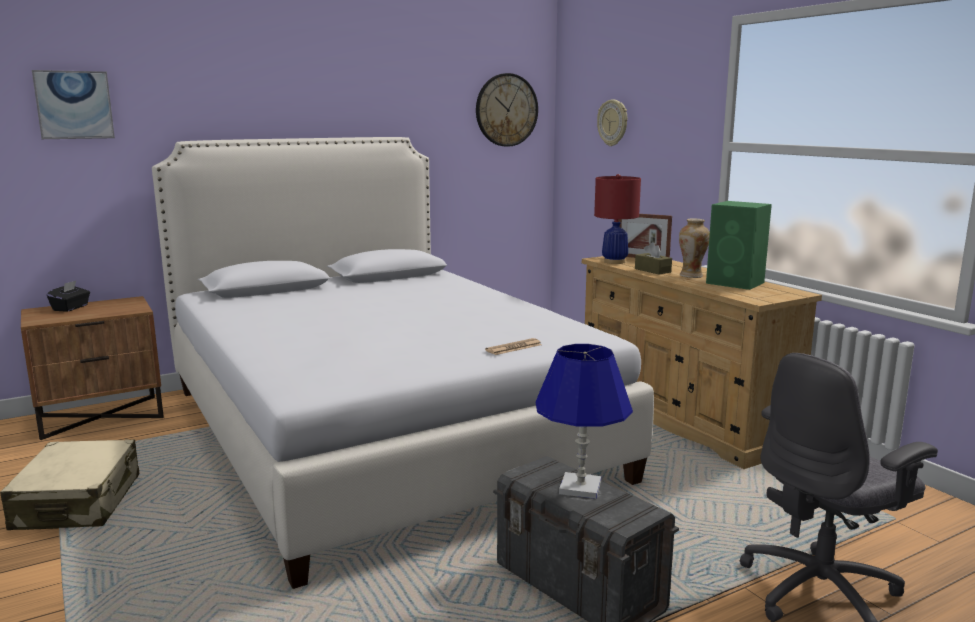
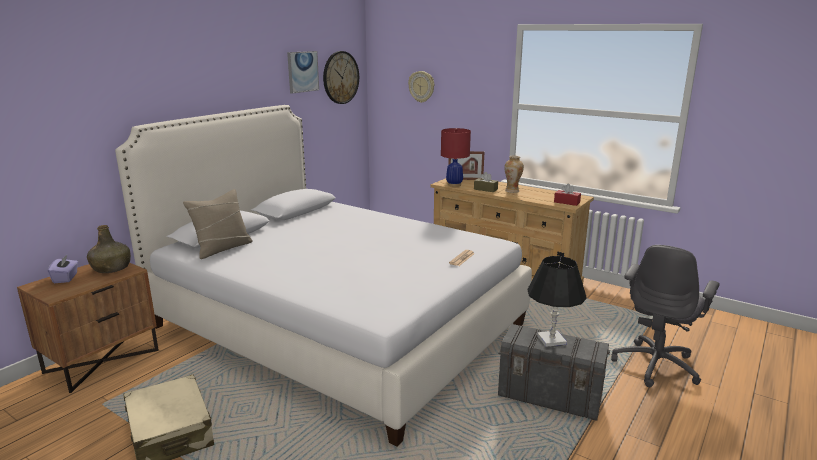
camera: 25 degrees left, 5 degrees up
picture [32,70,115,139] -> picture moved to [287,51,319,94]
black tissue box [47,281,90,312] -> purple tissue box [48,255,78,283]
blue table lamp [536,344,633,499] -> black table lamp [527,256,587,347]
green speaker [706,201,772,290] -> none
none -> green bottle [87,225,131,273]
none -> beige pillow [183,189,253,259]
none -> red tissue box [554,184,581,206]

